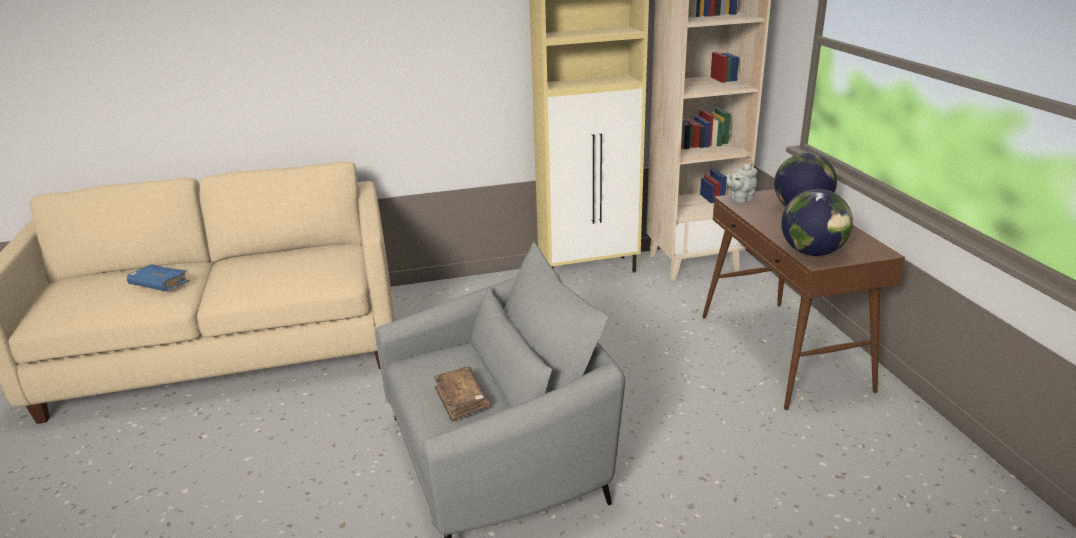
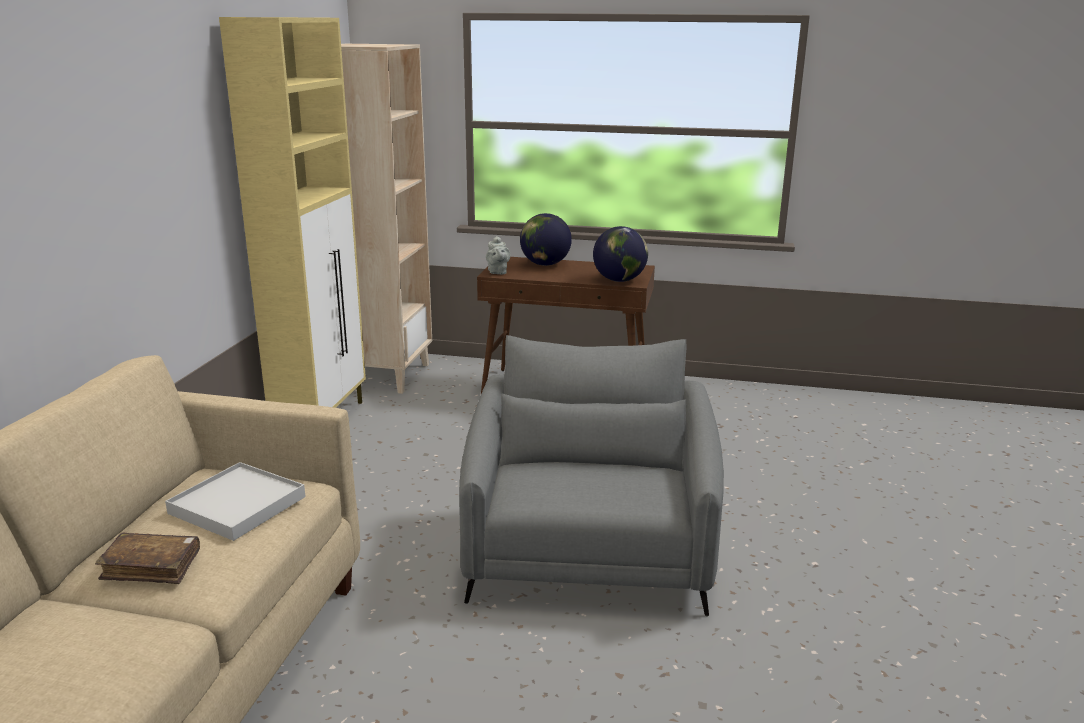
camera: 65 degrees left, 5 degrees down
blue book [127,264,190,291] -> none
brown book [433,367,490,422] -> brown book moved to [95,533,200,584]
none -> white tray [165,462,306,541]

